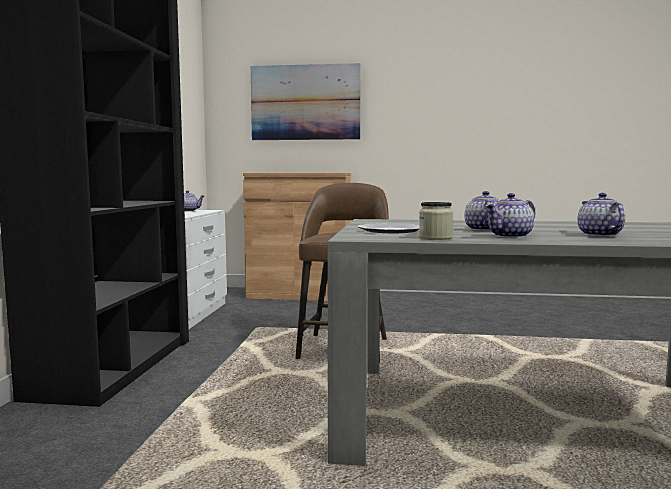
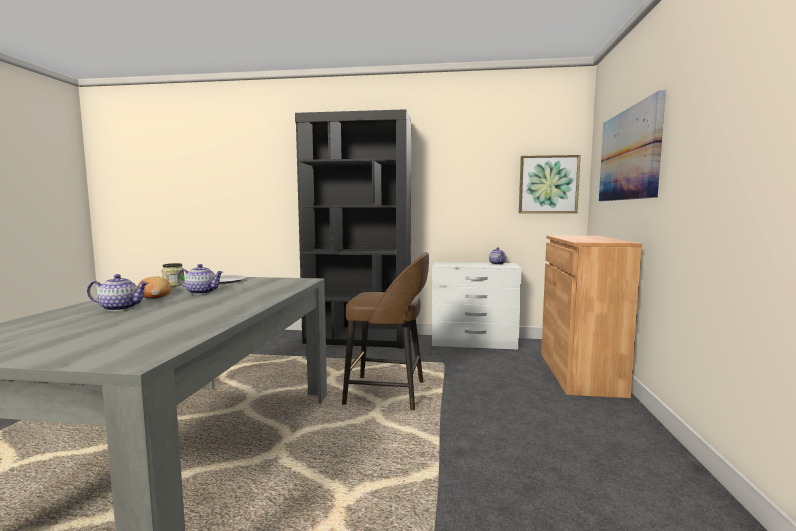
camera: 90 degrees right, 0 degrees up
teapot [486,193,535,238] -> bread [138,276,171,298]
none -> picture [519,155,581,213]

